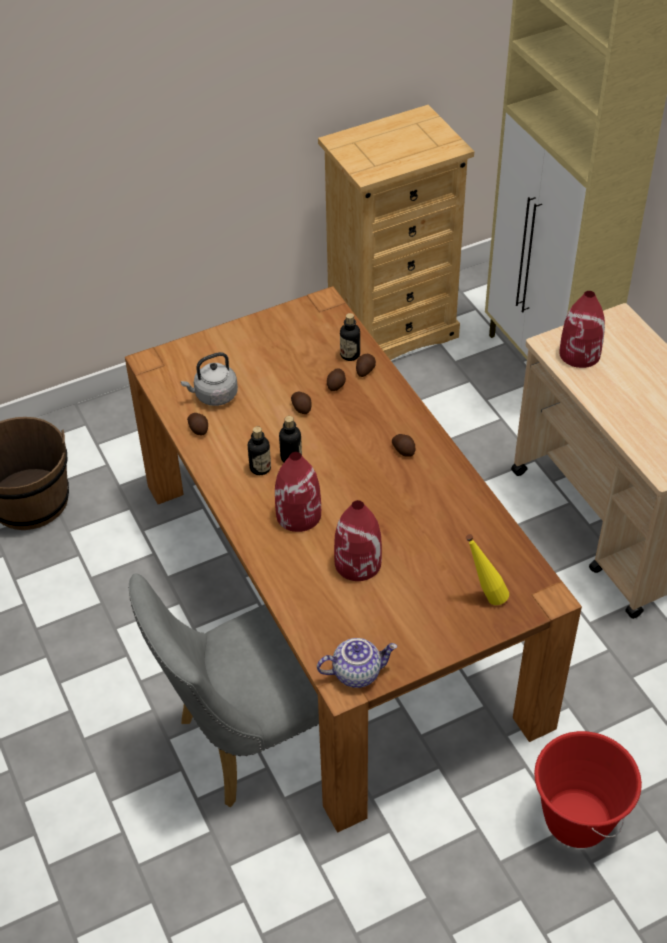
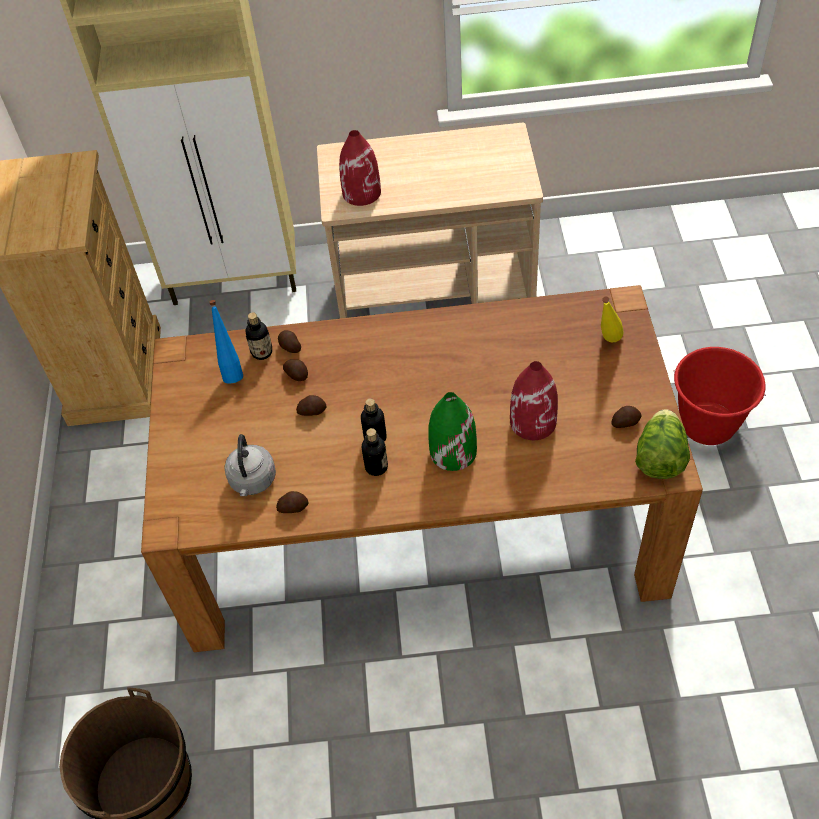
camera: 65 degrees left, 5 degrees up
grey chair [128,573,319,807] -> none
red vase [275,452,321,532] -> green vase [429,392,477,471]
teapot [317,638,397,688] -> lettuce [635,409,690,479]
potato [392,434,416,457] -> potato moved to [612,406,641,428]
none -> blue bottle [209,300,243,384]

